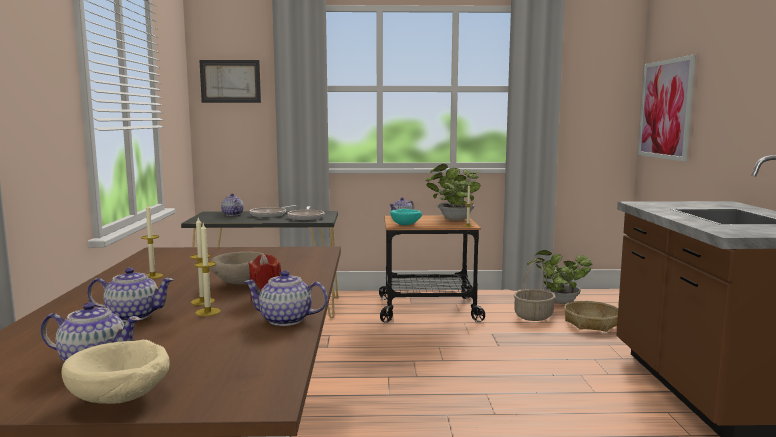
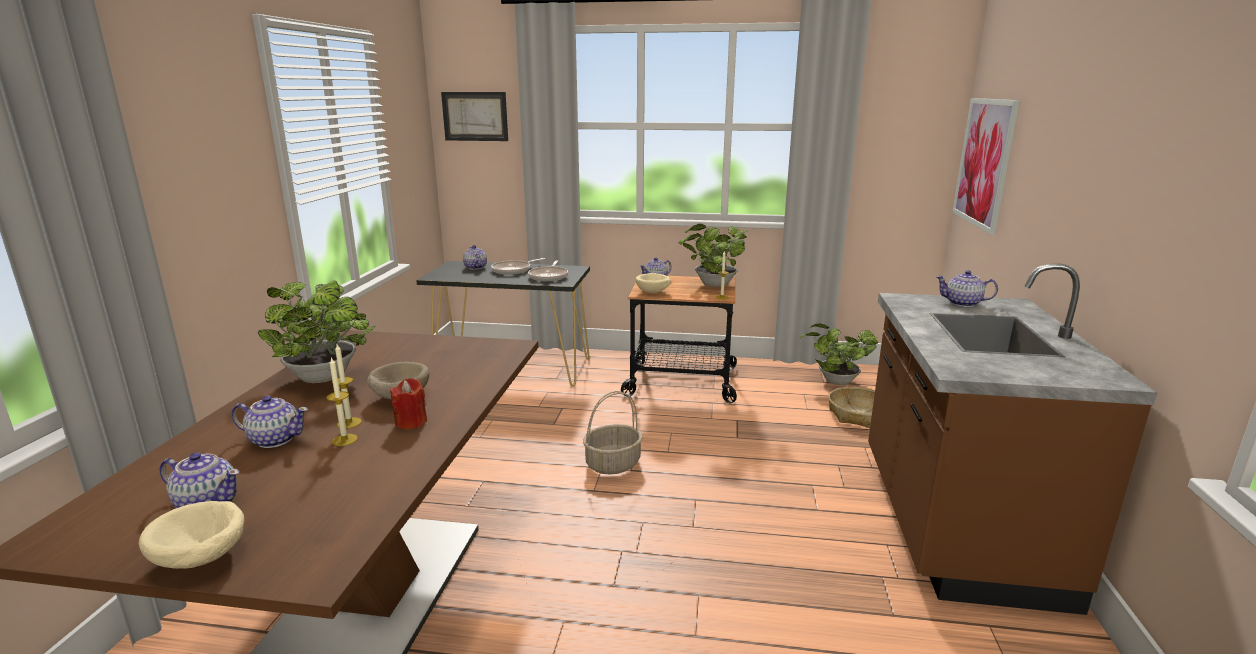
camera: 10 degrees right, 10 degrees up
candle [141,204,163,279] -> potted plant [258,280,375,383]
teapot [244,270,328,326] -> teapot moved to [935,270,998,307]
turquoise bowl [390,209,422,225] -> beige bowl [636,273,671,293]
basket [514,259,556,321] -> basket moved to [583,391,643,474]

